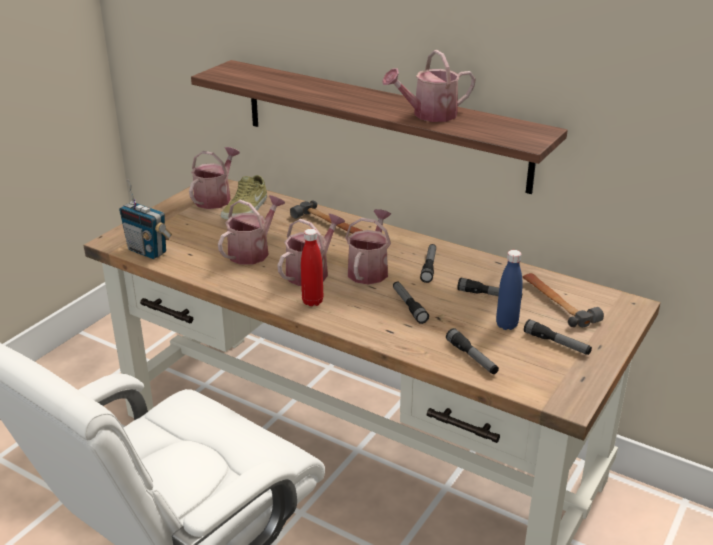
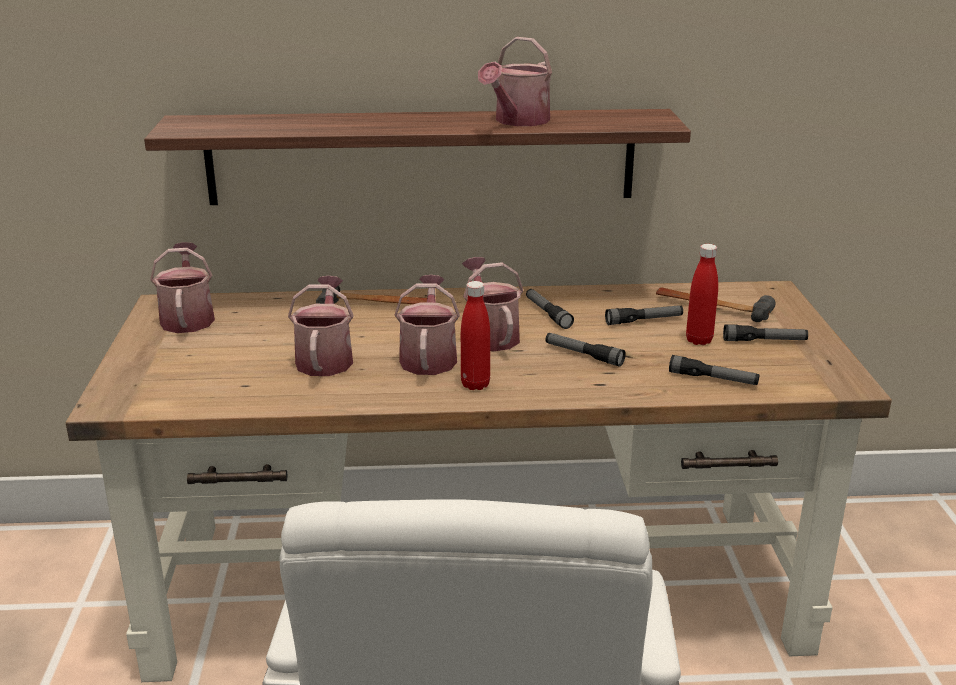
camera: 35 degrees left, 5 degrees down
radio [119,179,172,259] -> none
beige shoe [221,175,267,220] -> none
blue bottle [496,250,523,330] -> red bottle [686,244,718,345]

